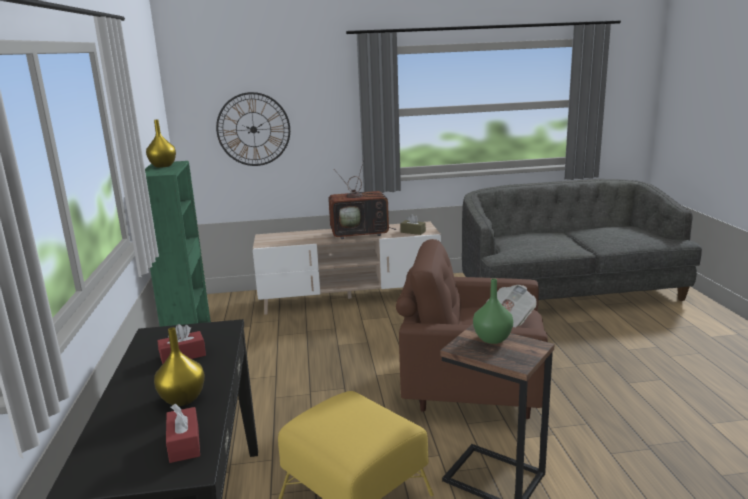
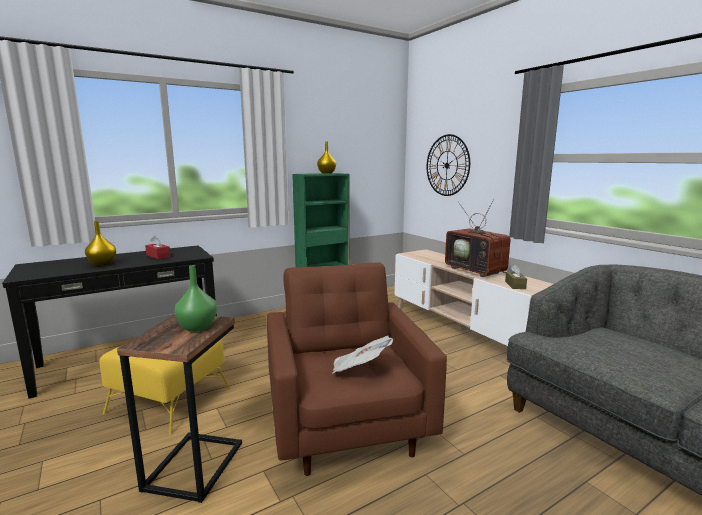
camera: 65 degrees right, 5 degrees down
red tissue box [166,404,200,463] -> none

